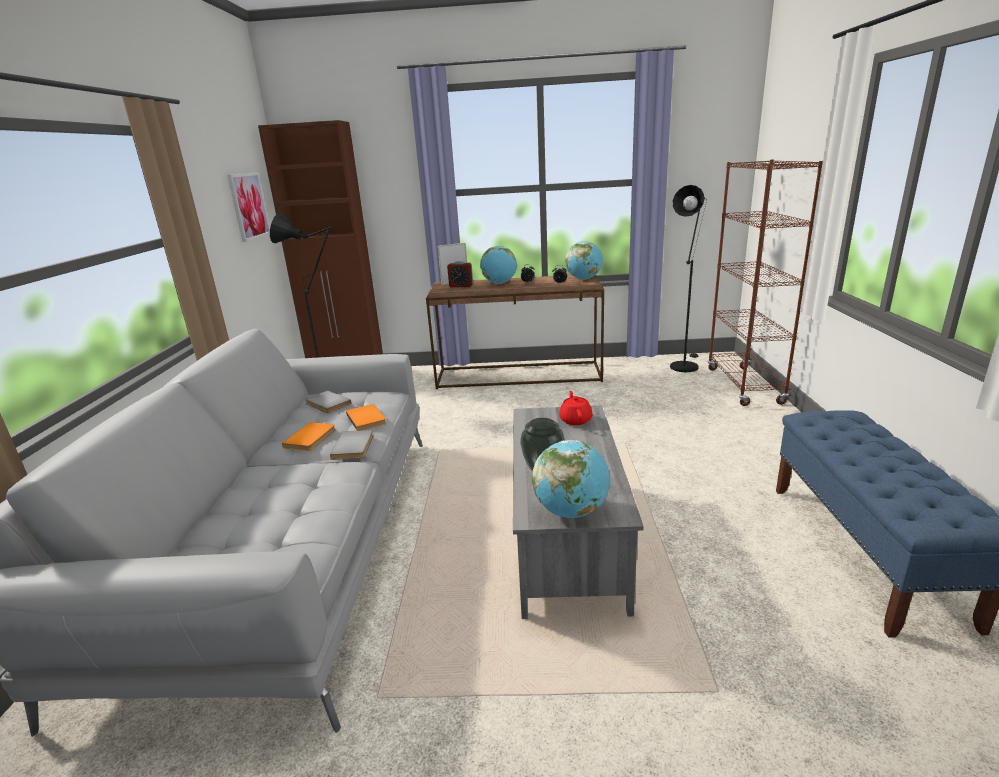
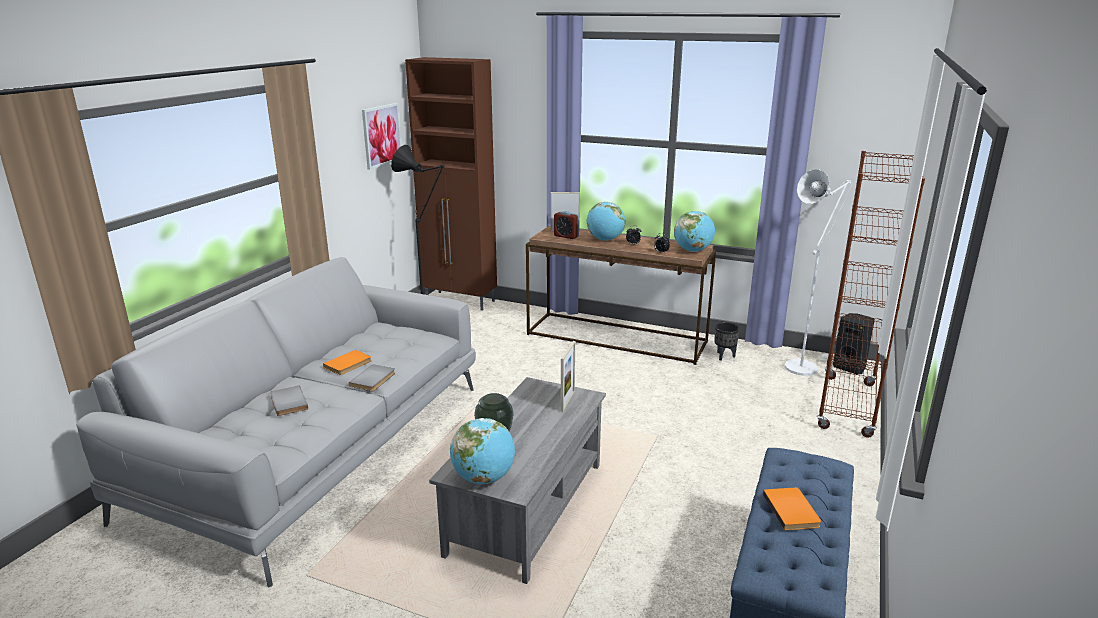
camera: 20 degrees right, 0 degrees up
grey book [305,390,352,413] -> grey book moved to [270,386,308,416]
orange book [346,404,386,431] -> orange book moved to [763,487,821,530]
red teapot [559,391,593,425] -> picture frame [560,341,575,412]
black floor lamp [670,185,707,372] -> white floor lamp [785,169,851,376]
none -> black planter [714,322,740,360]
none -> black speaker [833,313,875,374]

